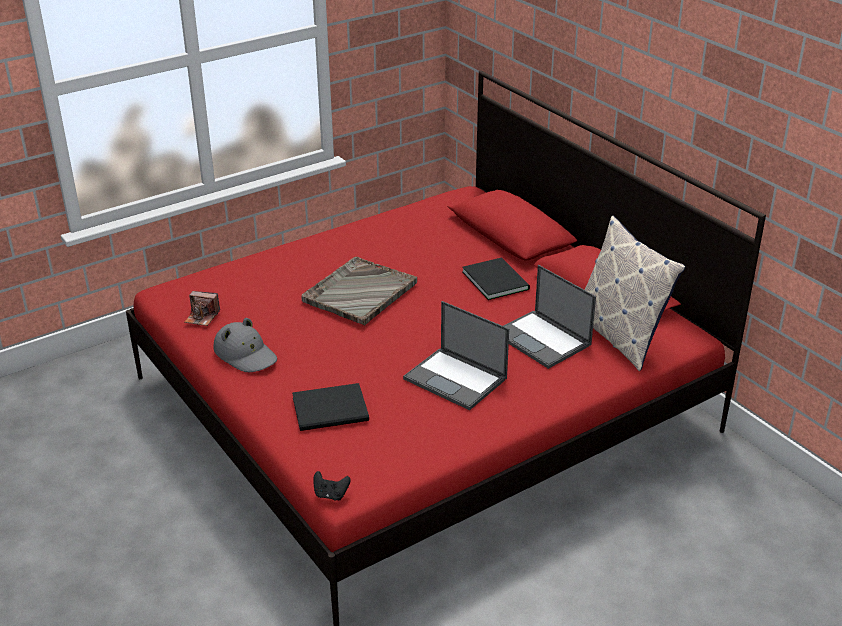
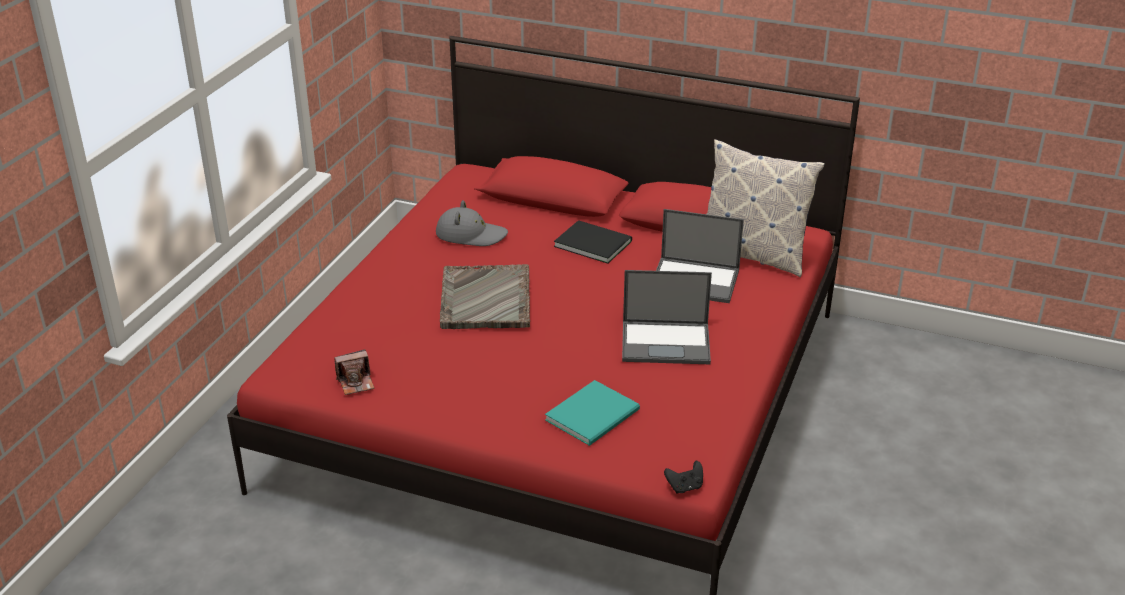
camera: 35 degrees left, 0 degrees up
grey hat [213,318,277,372] -> grey hat moved to [436,200,508,246]
black book [292,383,369,431] -> turquoise book [545,380,640,446]

